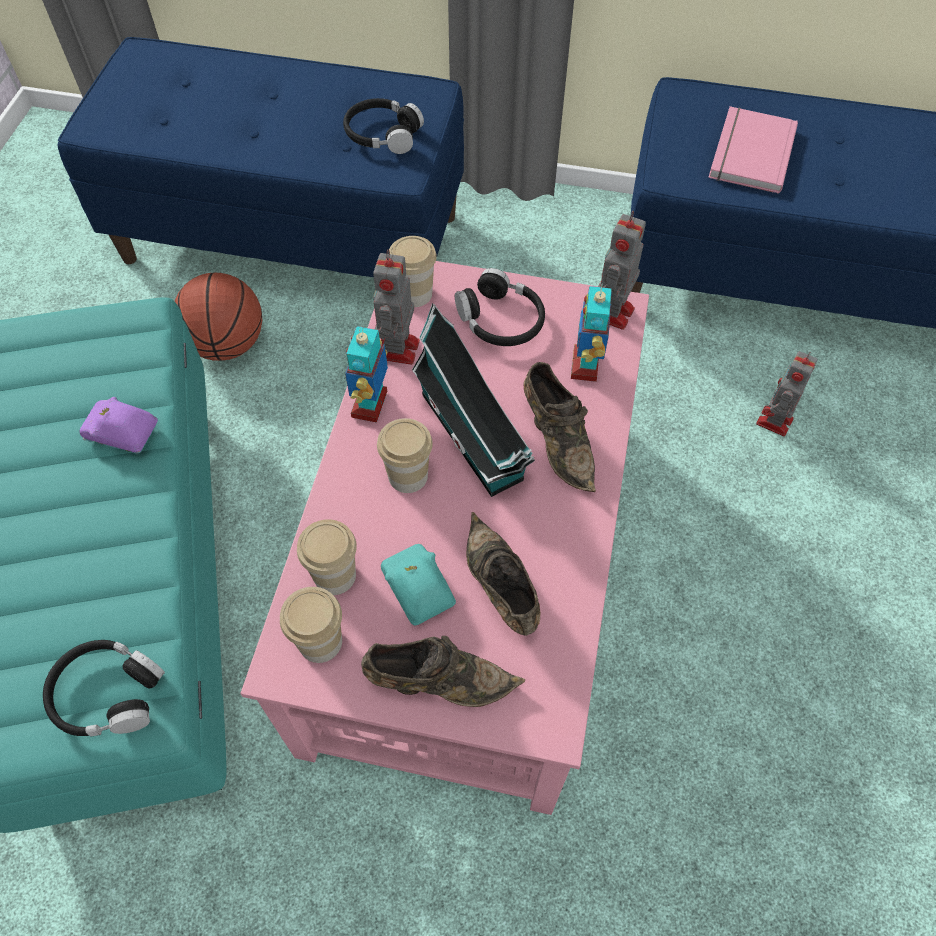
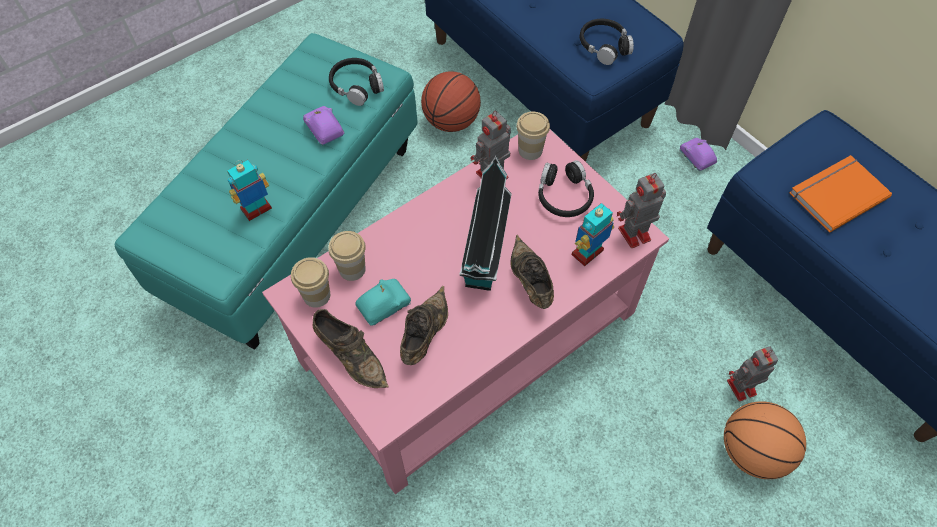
camera: 40 degrees right, 0 degrees up
black headphones [43,640,165,737] -> black headphones moved to [329,58,384,106]
toy robot [345,325,388,423] -> toy robot moved to [227,160,272,221]
cup [377,418,433,493] -> none
turquoise toy car [381,544,456,626] -> turquoise toy car turned 45 degrees clockwise [355,279,411,326]
brown shoe [524,362,596,492] -> brown shoe turned 150 degrees clockwise [510,235,554,309]
pink book [708,106,798,194] -> orange book [789,155,892,233]
none -> purple toy car [679,138,717,171]
none -> basketball [724,401,806,479]

